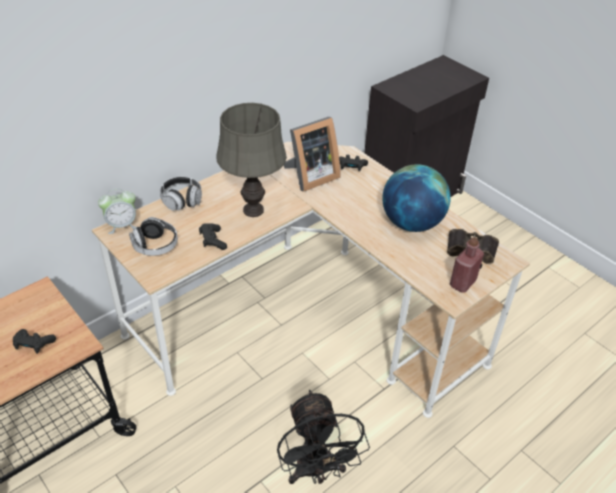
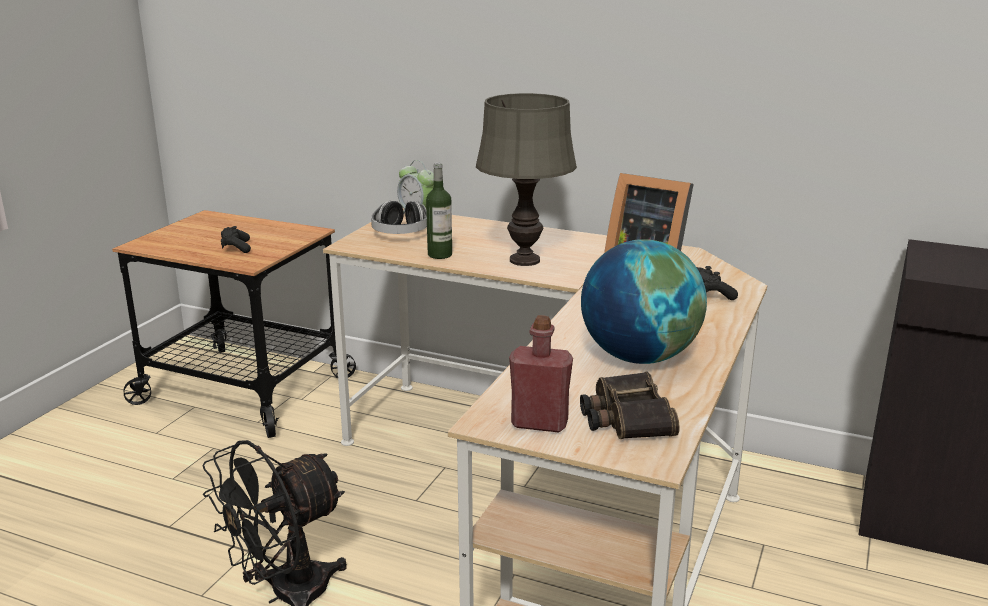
camera: 65 degrees right, 20 degrees down
headphones [160,177,202,211] -> none
black game controller [199,223,227,250] -> bottle [426,162,452,259]

